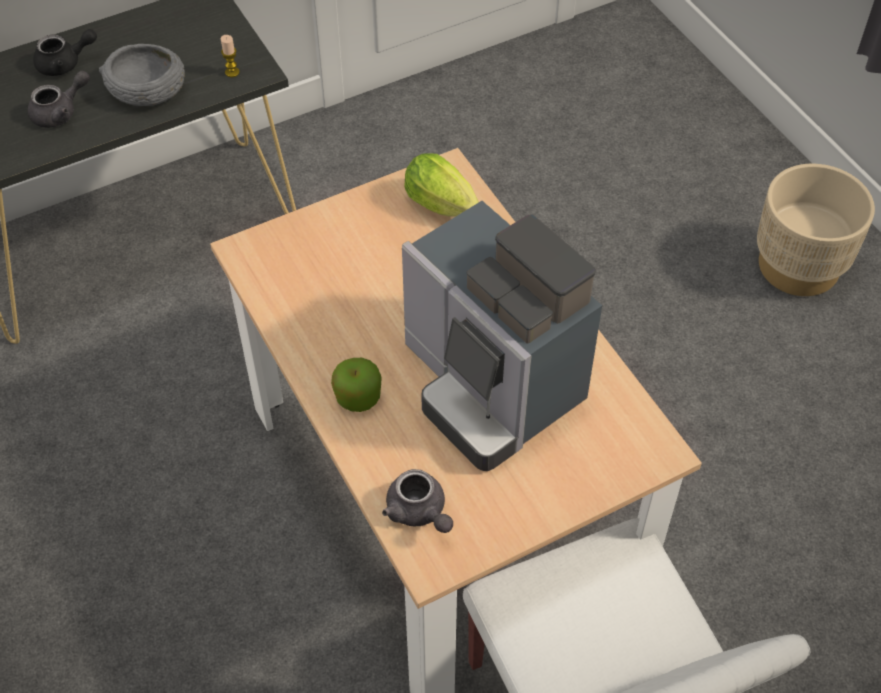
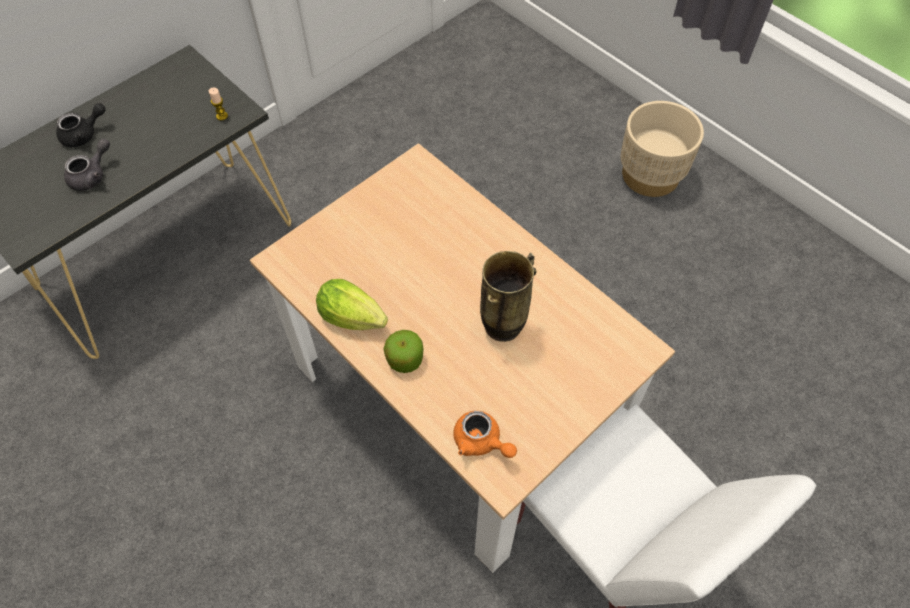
camera: 15 degrees left, 5 degrees up
grey bowl [99,44,185,106] -> none
grey teapot [382,469,453,533] -> orange teapot [453,411,517,458]
coffee machine [402,201,602,471] -> vase [480,251,537,342]
lettuce [404,153,479,217] -> lettuce moved to [316,279,388,330]

